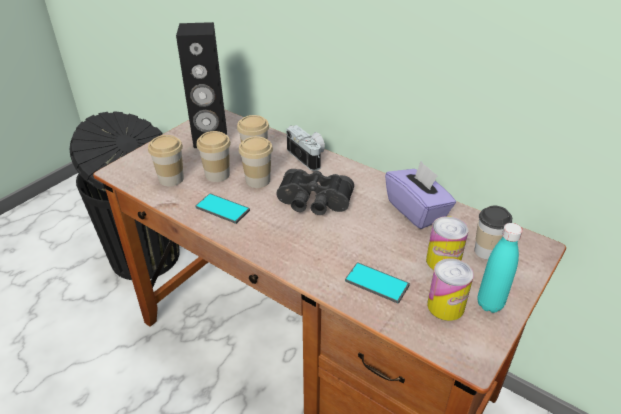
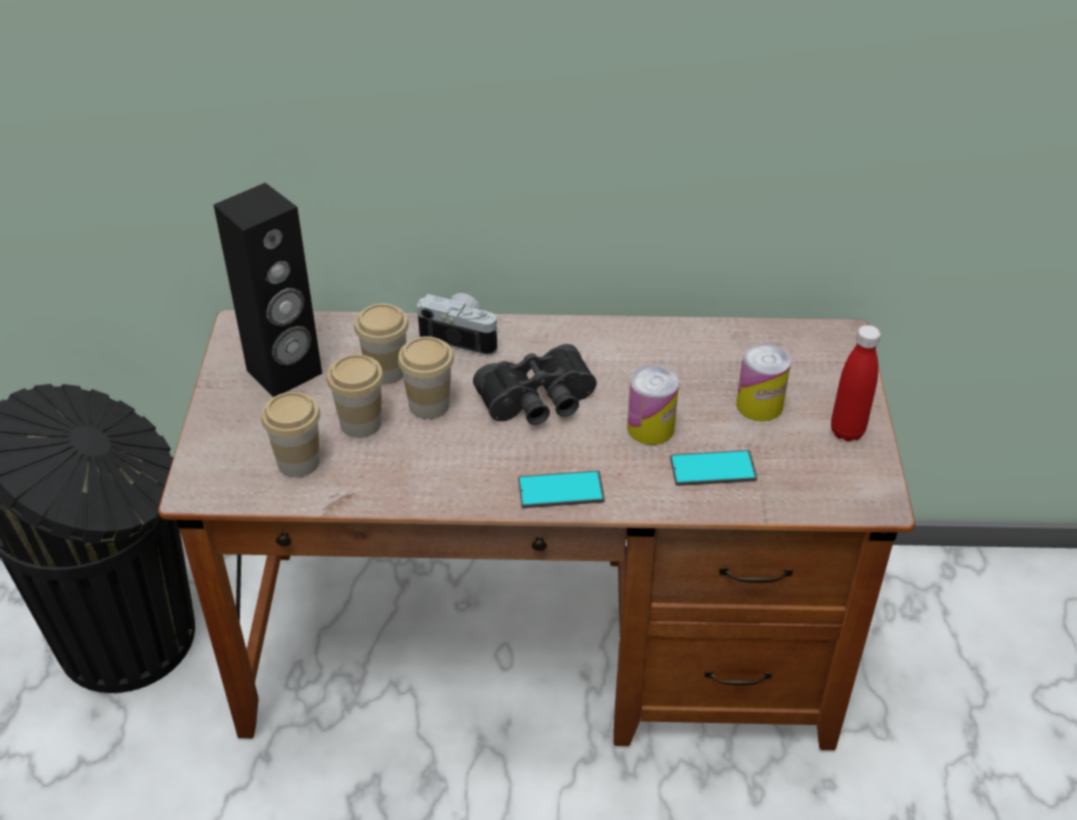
camera: 35 degrees left, 5 degrees up
phone [196,193,250,224] -> phone moved to [518,470,605,508]
purple tissue box [385,161,456,229] -> none
can [427,258,474,321] -> can moved to [627,365,679,445]
cup [475,206,512,259] -> none
turquoise bottle [477,223,523,313] -> red bottle [831,325,881,442]

